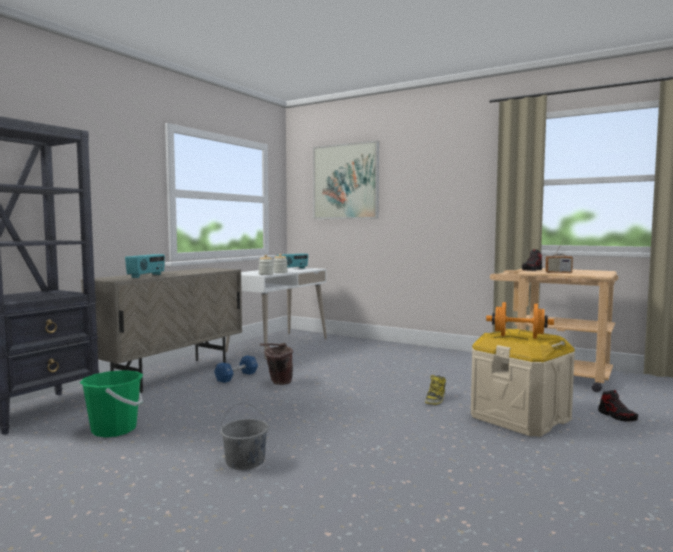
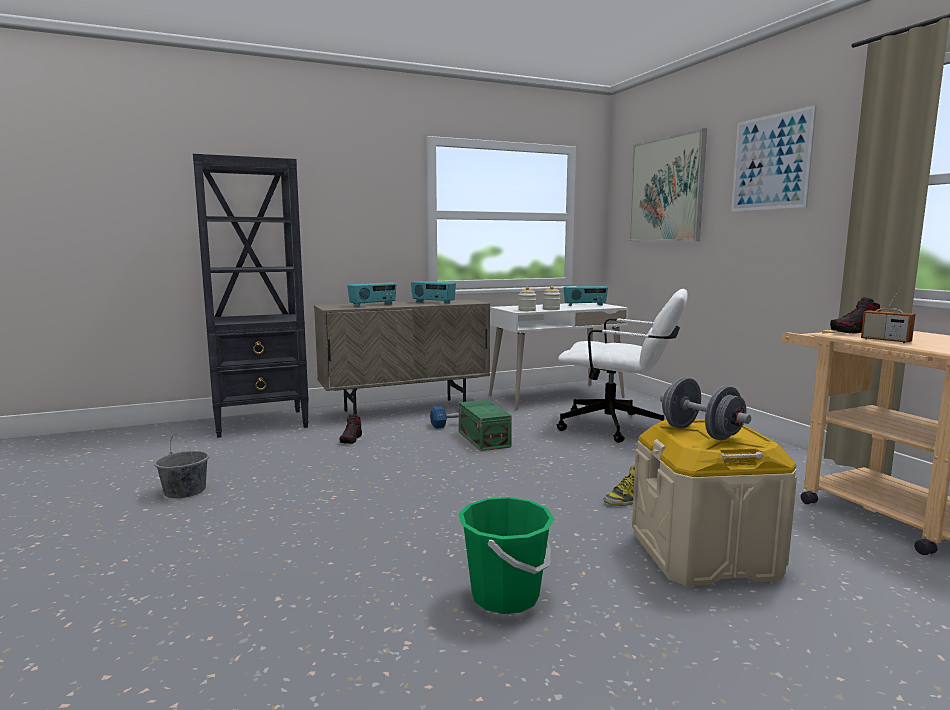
camera: 35 degrees right, 5 degrees up
green bucket [80,370,143,437] -> green bucket moved to [458,497,554,614]
grey bucket [220,403,269,470] -> grey bucket moved to [154,434,209,498]
brown bucket [260,343,293,385] -> green storage box [459,400,512,451]
orange dumbbell [486,302,554,339] -> grey dumbbell [660,378,751,440]
shoe [598,390,638,422] -> shoe moved to [340,414,362,444]
none -> radio [411,281,456,304]
none -> white office chair [557,289,688,443]
none -> picture [731,105,817,212]

